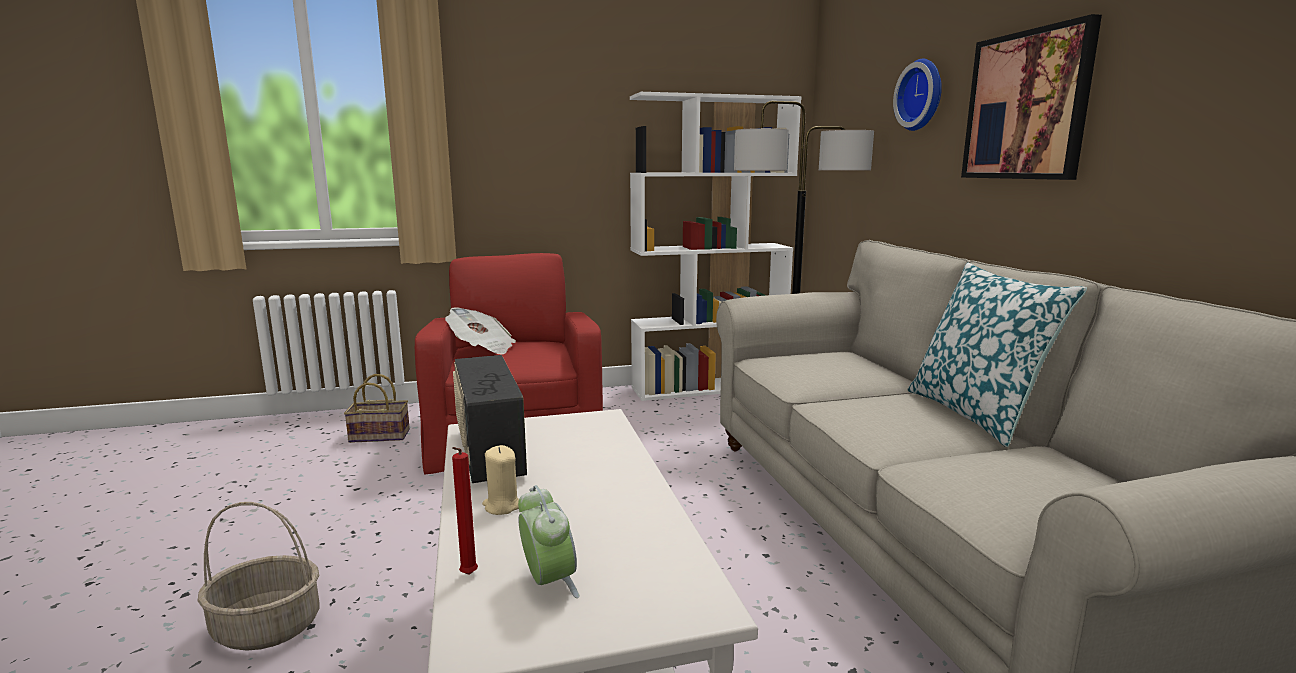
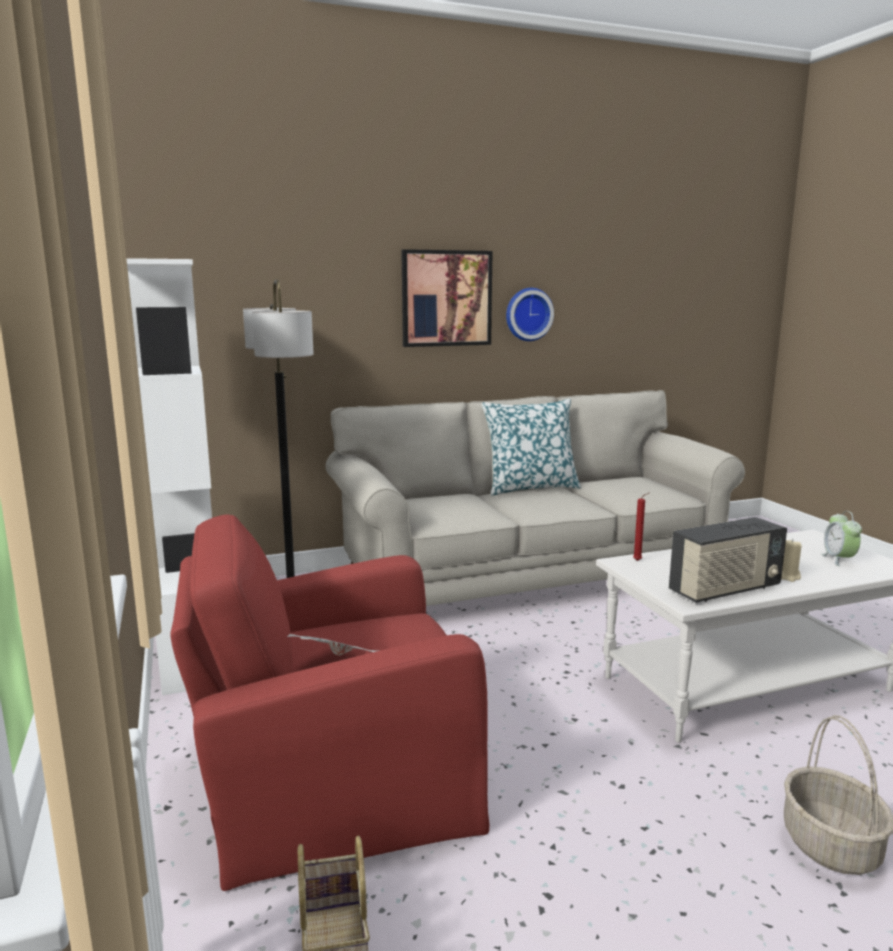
camera: 95 degrees left, 0 degrees up
red candle [452,447,478,575] -> red candle moved to [633,493,649,561]
alarm clock [518,485,580,598] -> alarm clock turned 60 degrees counterclockwise [821,511,862,566]
wall clock [893,59,942,131] -> wall clock moved to [506,288,554,341]

